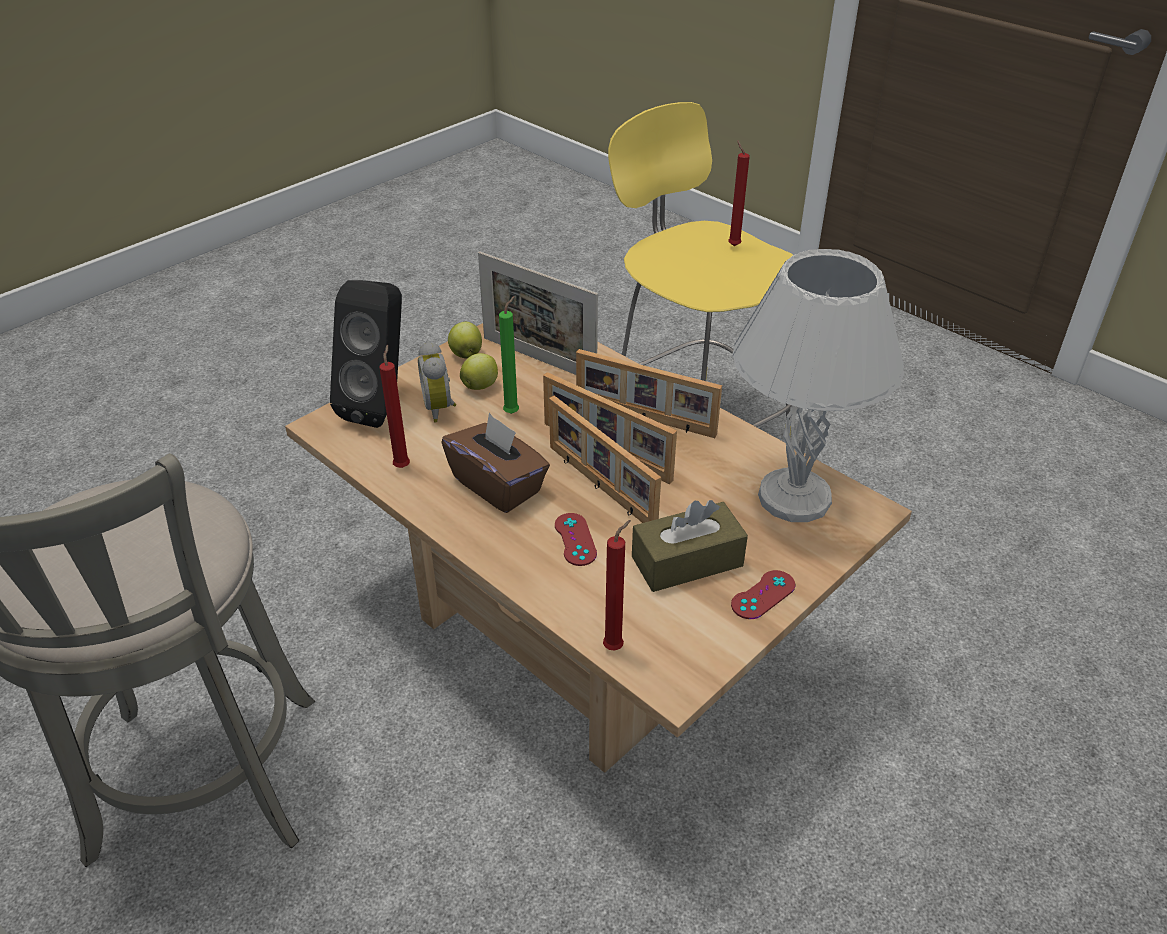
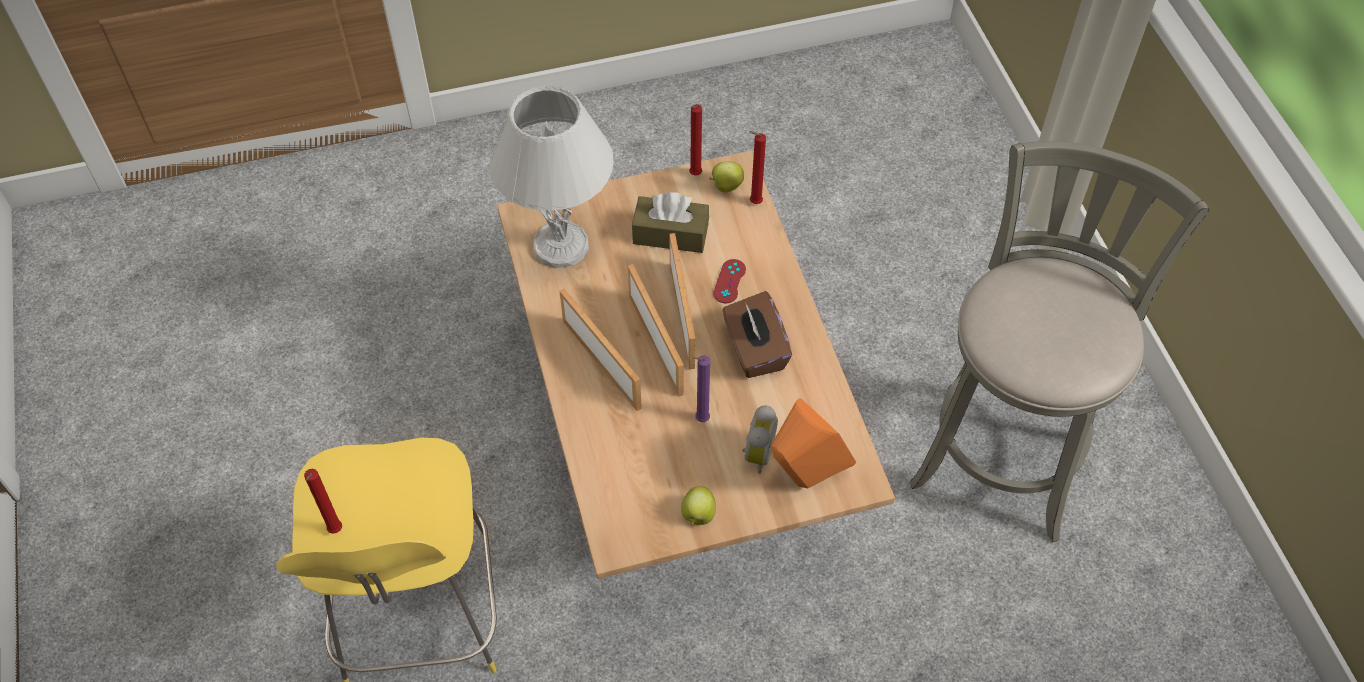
camera: 150 degrees left, 15 degrees up
black speaker [330,280,402,428] -> orange speaker [771,398,856,489]
red candle [380,345,410,468] -> red candle moved to [689,104,702,176]
apple [460,353,498,390] -> apple moved to [709,161,744,192]
picture frame [478,251,598,375] -> none
green candle [499,296,519,414] -> purple candle [692,355,710,422]
red game controller [731,570,795,619] -> none

